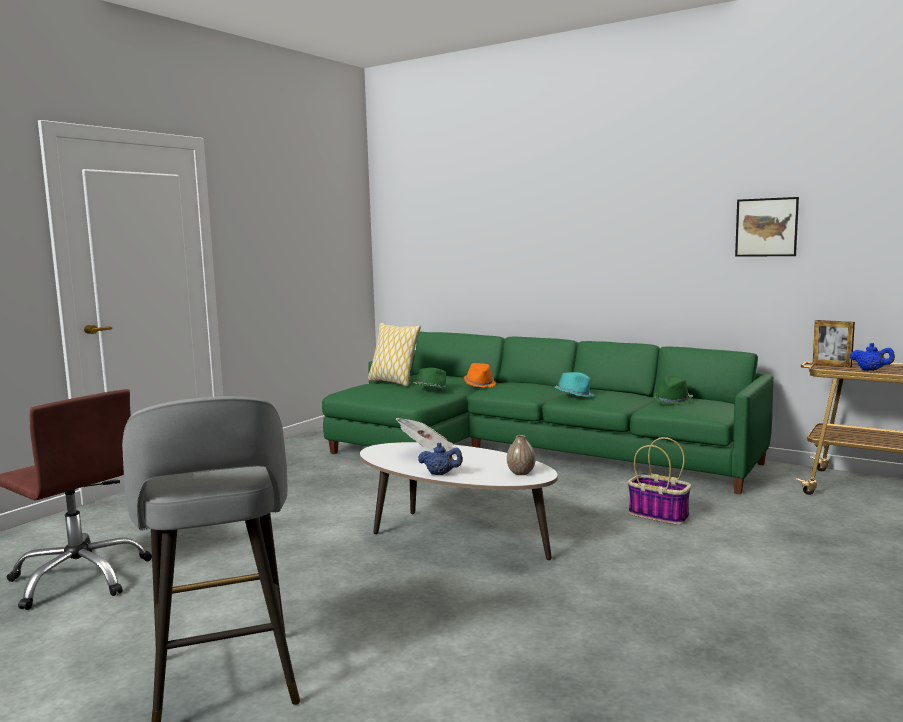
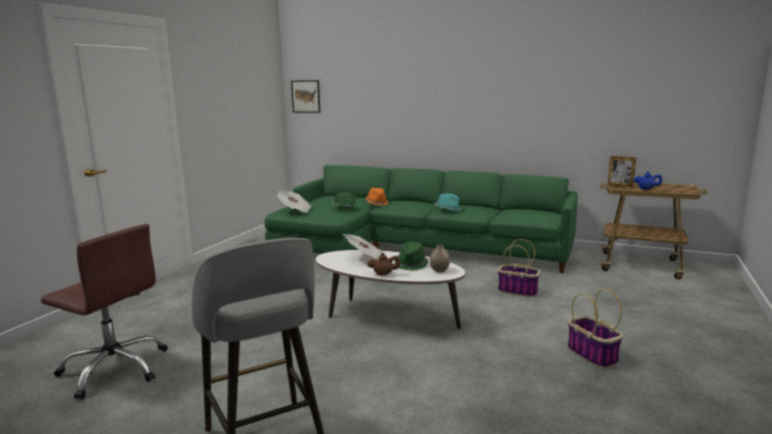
camera: 10 degrees left, 5 degrees up
pillow [368,323,421,387] -> none
blue teapot [418,443,463,475] -> brown teapot [367,252,400,275]
green hat [653,376,693,406] -> green hat moved to [394,241,429,271]
picture [735,197,799,257] -> picture moved to [291,80,320,113]
none -> newspaper [277,190,312,213]
none -> basket [568,289,623,369]

